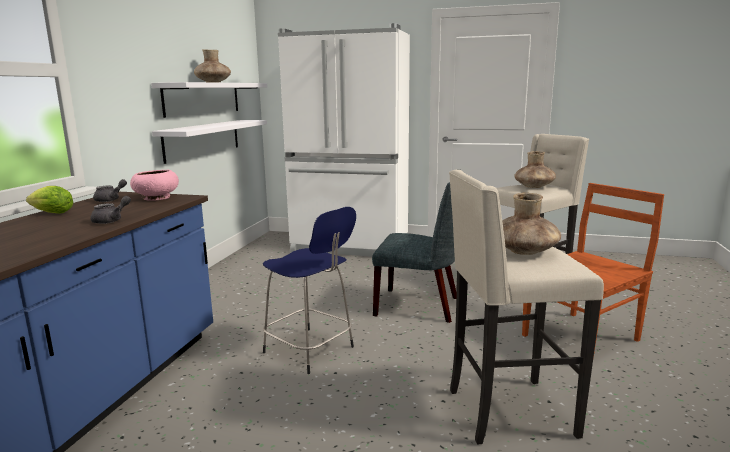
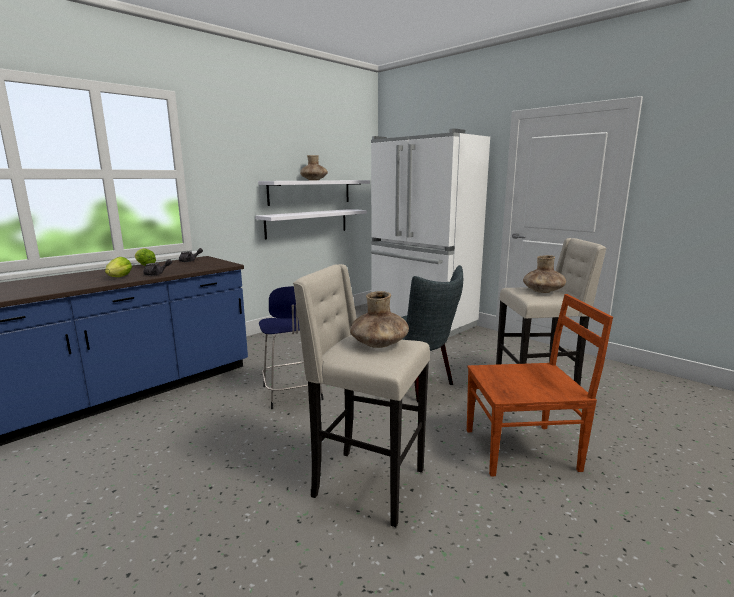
camera: 30 degrees right, 0 degrees up
pink bowl [130,170,179,201] -> none
none -> lettuce [105,257,132,277]

